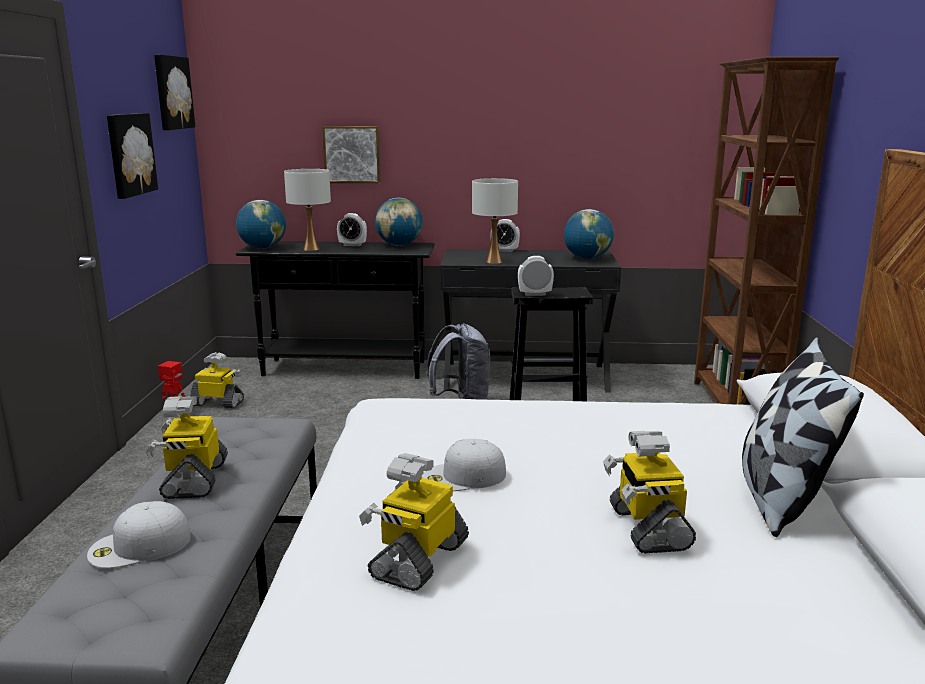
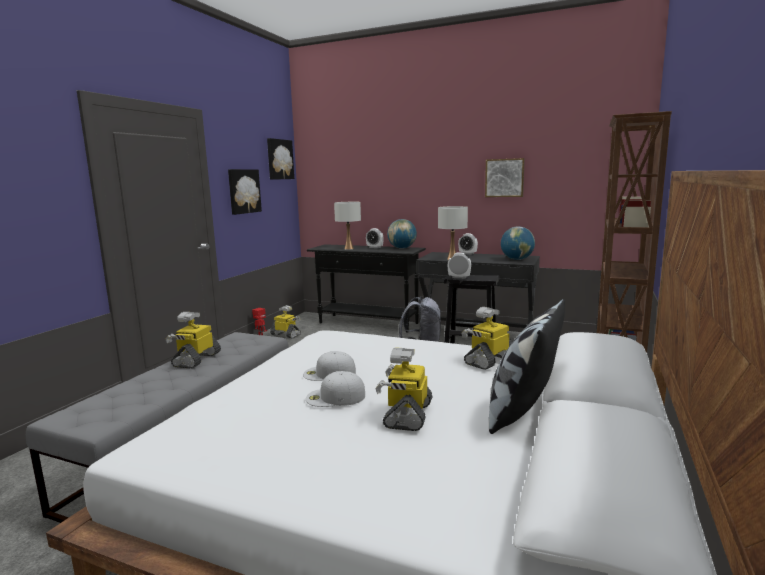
camera: 20 degrees right, 5 degrees down
white cap [87,501,190,568] -> white cap moved to [306,371,365,407]
globe [236,200,286,249] -> none
picture [322,126,381,183] -> picture moved to [485,158,525,197]
toy robot [359,453,469,591] -> toy robot moved to [462,307,512,370]

